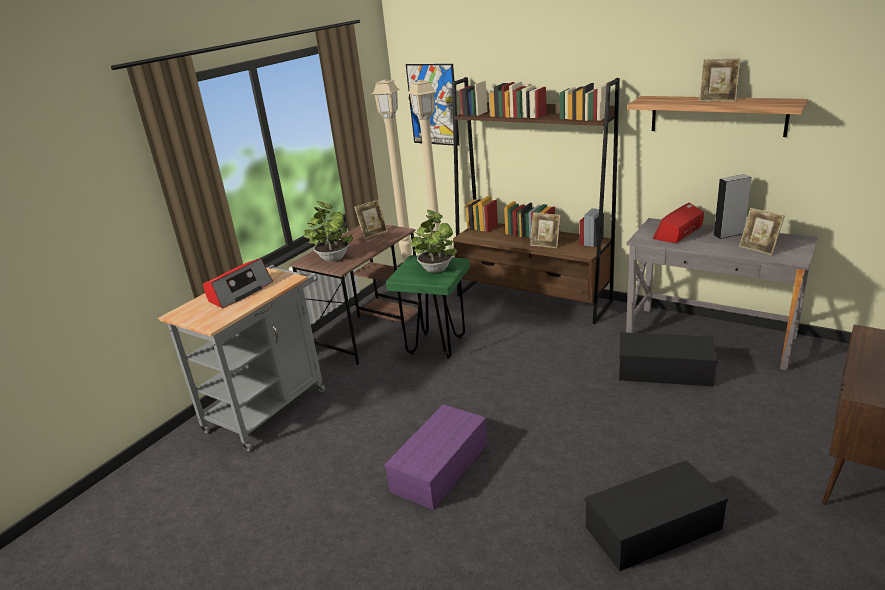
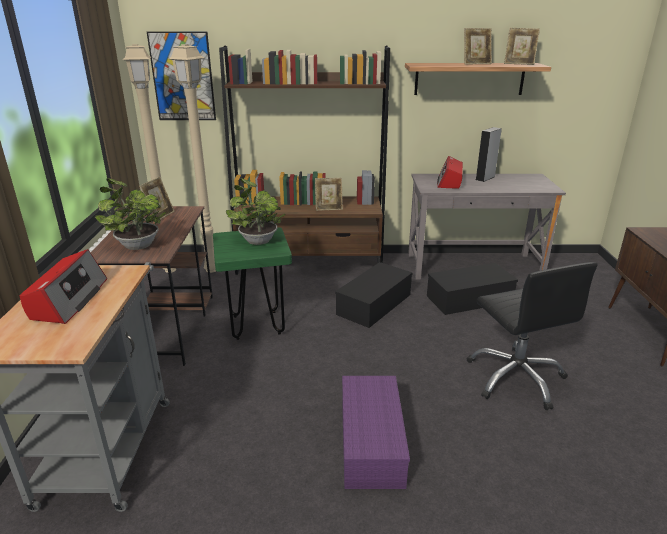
camera: 35 degrees left, 0 degrees up
black storage box [585,460,728,571] -> black storage box moved to [335,262,413,328]
picture frame [739,208,785,255] -> picture frame moved to [504,28,540,65]
none -> black office chair [467,262,597,410]

